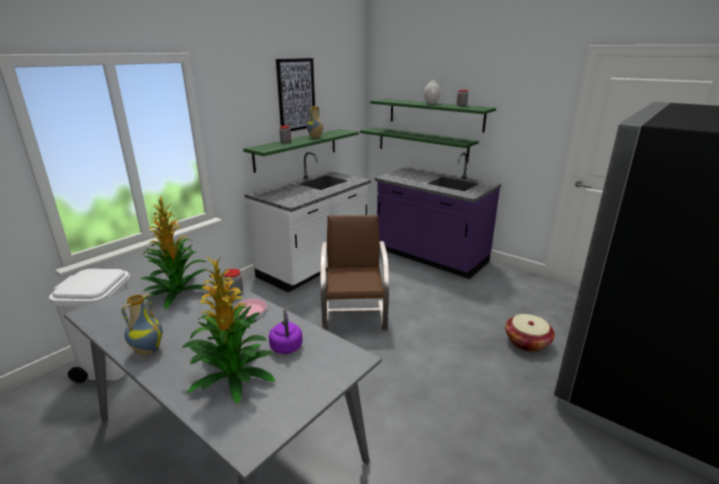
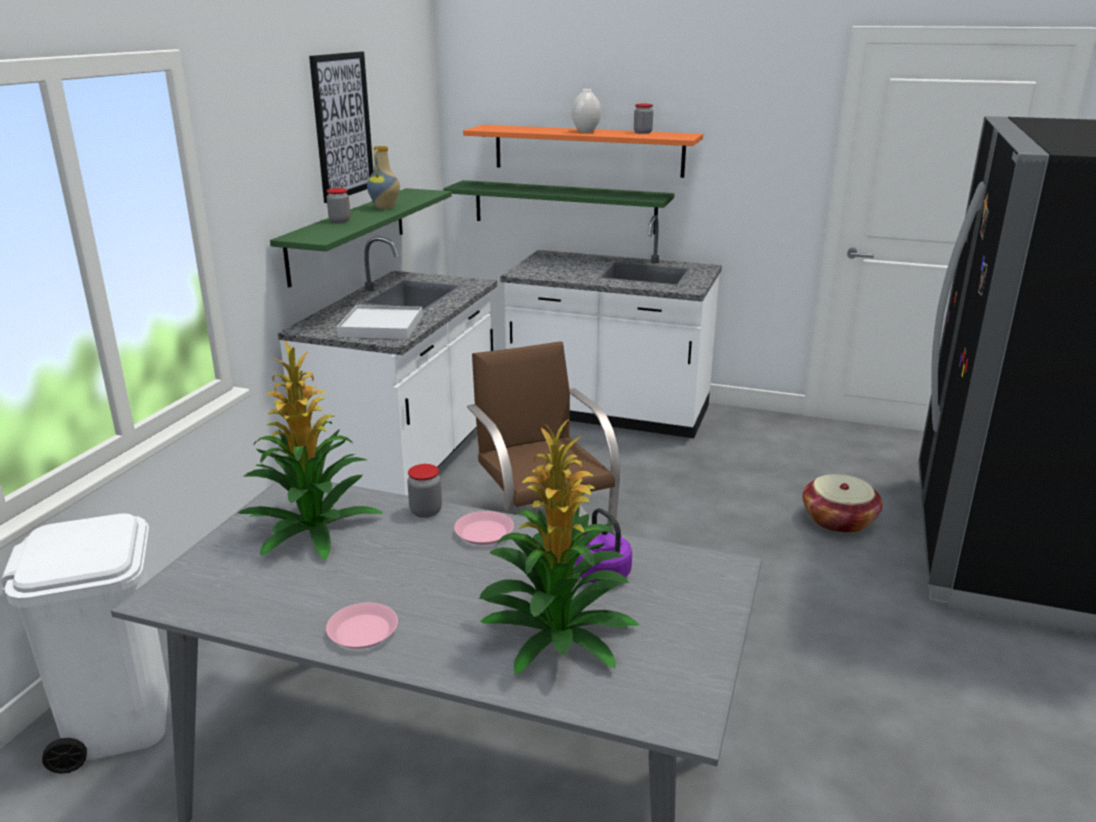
camera: 20 degrees left, 0 degrees up
vase [121,293,162,356] -> pink plate [326,603,398,649]
green shelf [370,99,496,132] -> orange shelf [463,125,703,178]
purple counter [375,152,501,279] -> white counter [500,215,722,438]
none -> white tray [337,305,423,339]

